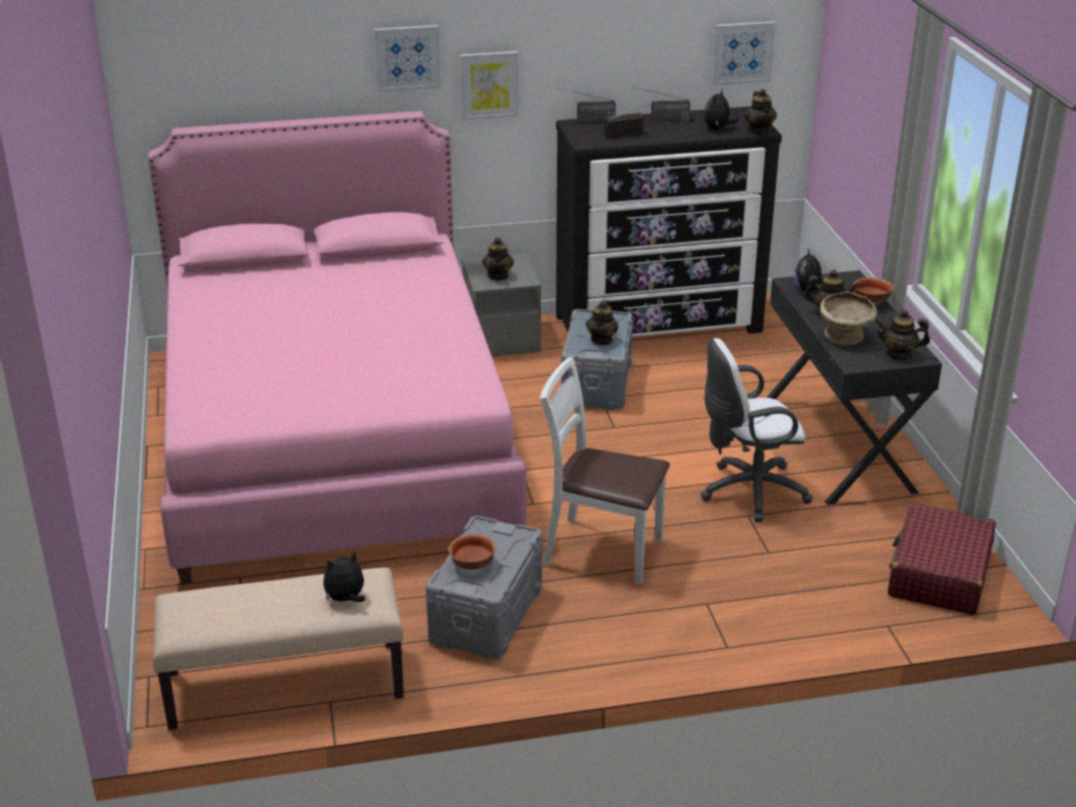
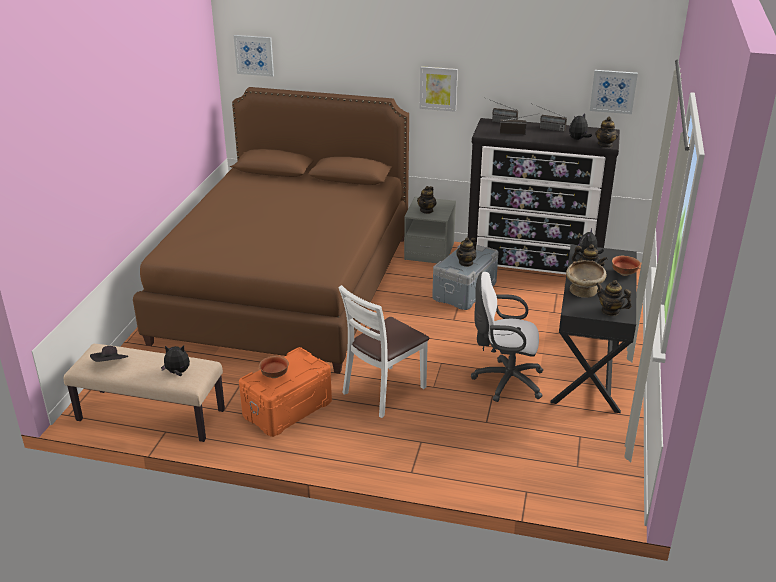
camera: 25 degrees right, 0 degrees up
pink bed [148,111,527,585] -> brown bed [133,87,409,374]
picture [374,25,441,92] -> picture moved to [234,35,274,77]
grey storage box [426,516,542,660] -> orange storage box [239,347,332,437]
white chair [540,357,670,585] -> white chair turned 90 degrees counterclockwise [338,285,429,418]
red suitcase [888,503,996,615] -> none
none -> black hat [90,346,128,362]

